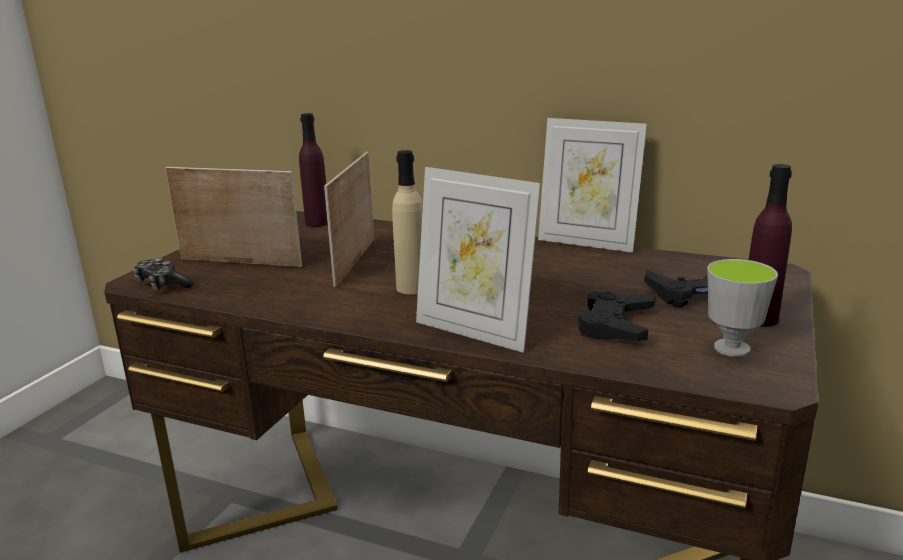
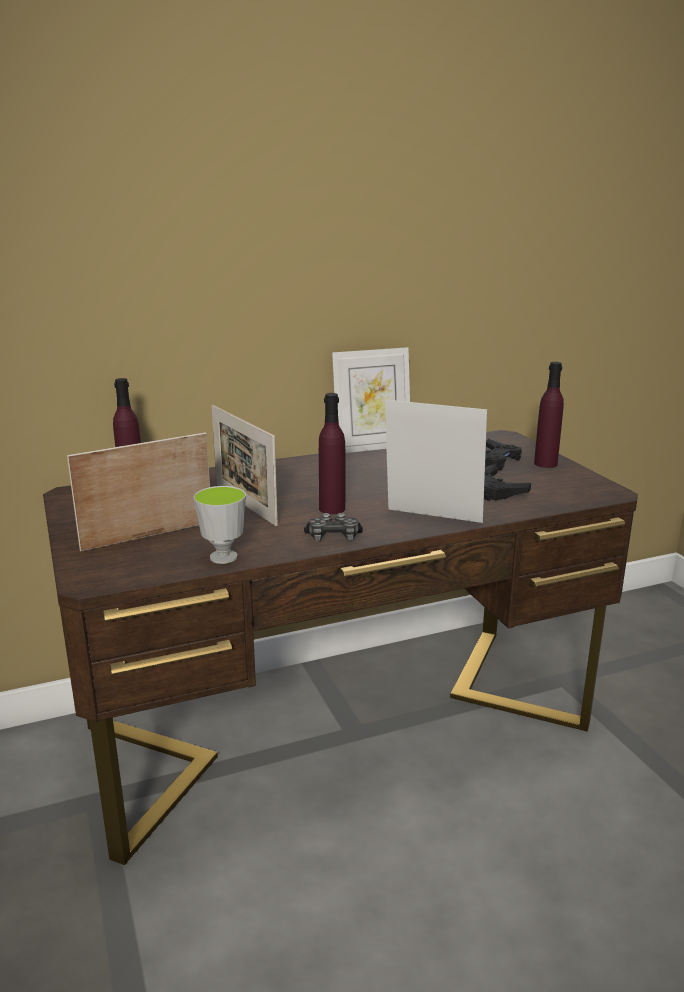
camera: 45 degrees left, 0 degrees up
game controller [133,257,194,291] -> game controller moved to [304,513,363,541]
beige bottle [392,150,423,294] -> purple bottle [319,393,346,514]
picture frame [416,167,541,353] -> picture frame turned 150 degrees counterclockwise [385,400,487,523]
cup [707,259,778,357] -> cup moved to [193,486,246,564]

